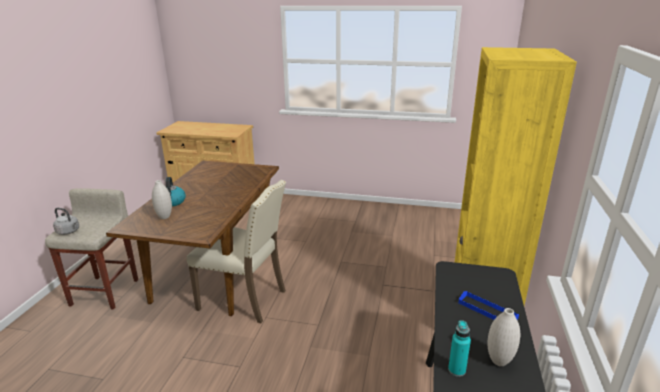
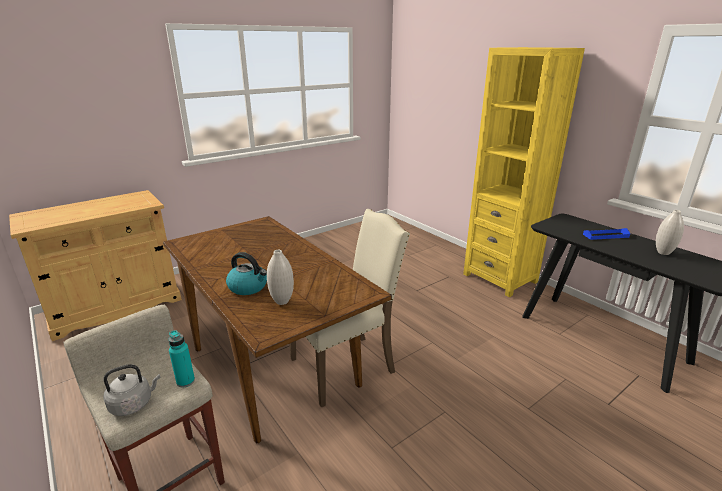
camera: 50 degrees left, 0 degrees up
turquoise bottle [448,320,471,377] -> turquoise bottle moved to [168,330,195,387]

